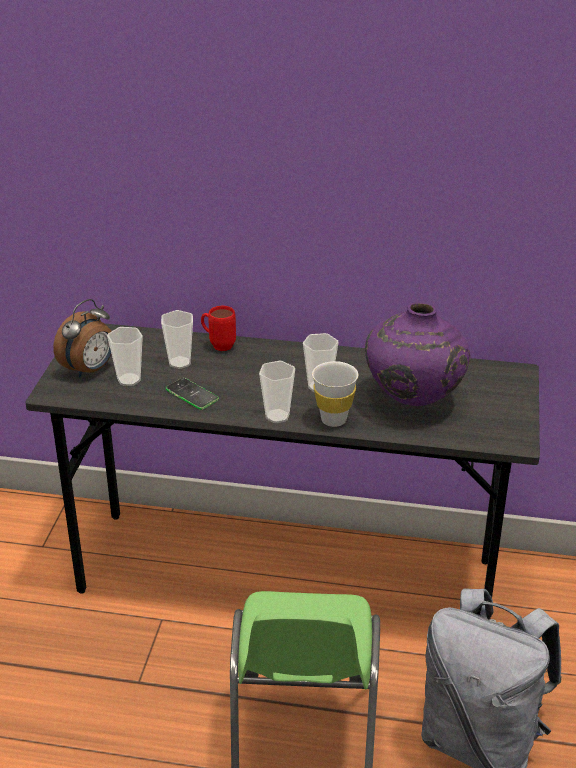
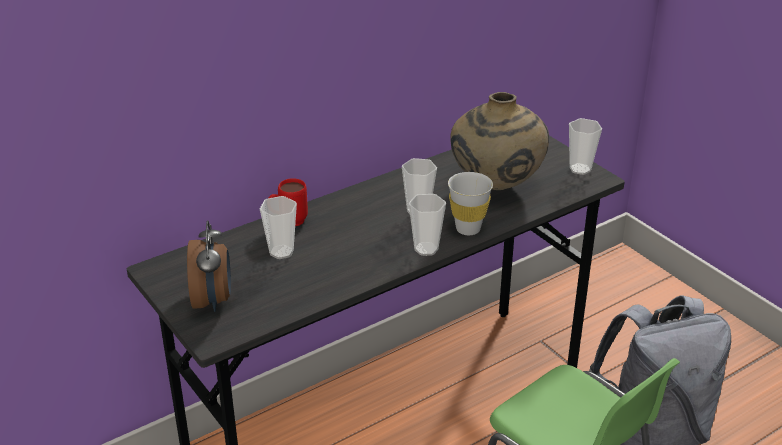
camera: 45 degrees left, 0 degrees up
cup [107,327,143,386] -> cup moved to [569,118,602,175]
phone [166,378,219,410] -> none
purple vase [365,302,470,406] -> beige vase [450,92,549,190]

